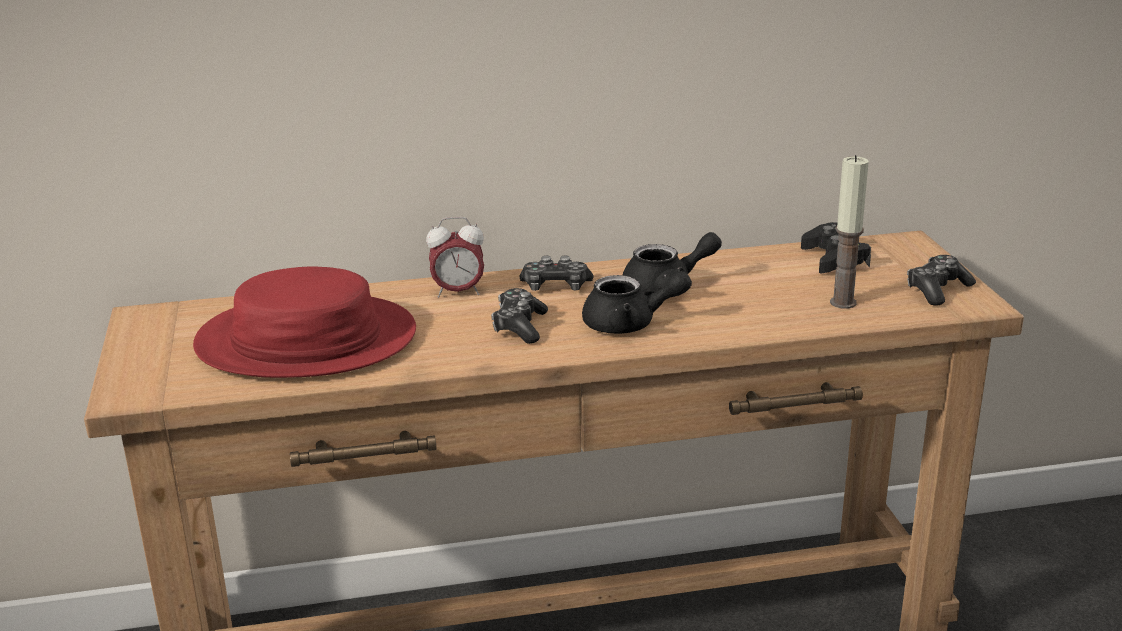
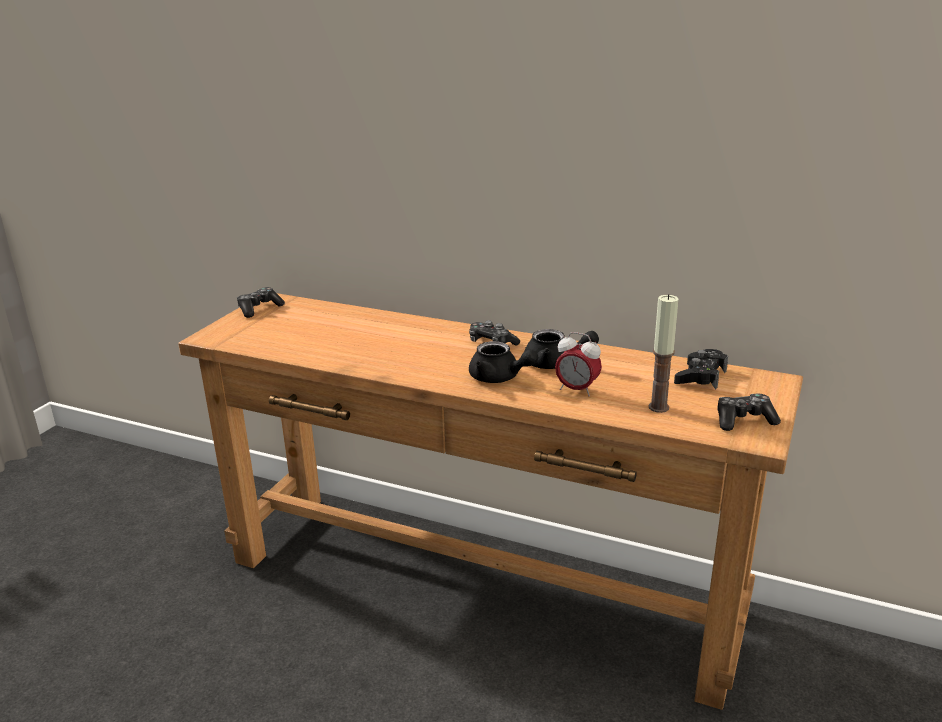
camera: 35 degrees right, 0 degrees up
red hat [193,267,416,378] -> none
alarm clock [426,217,484,298] -> alarm clock moved to [555,332,602,397]
game controller [491,288,548,344] -> game controller moved to [237,287,285,318]

